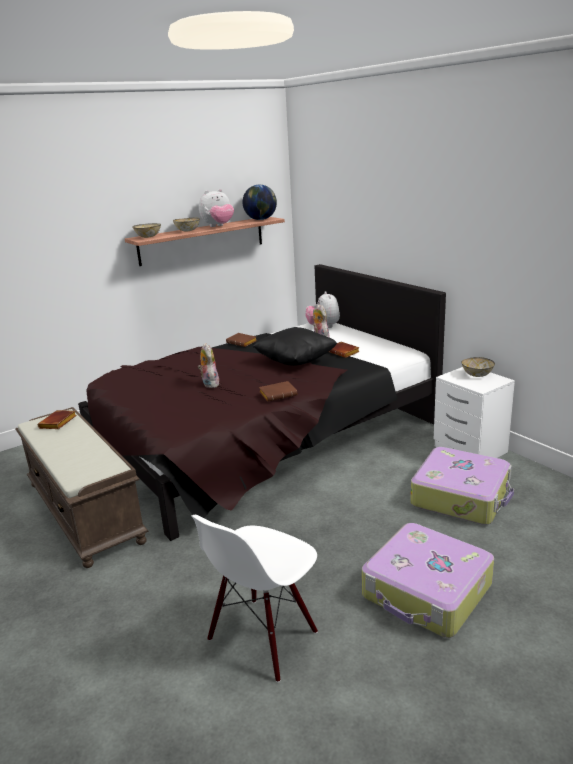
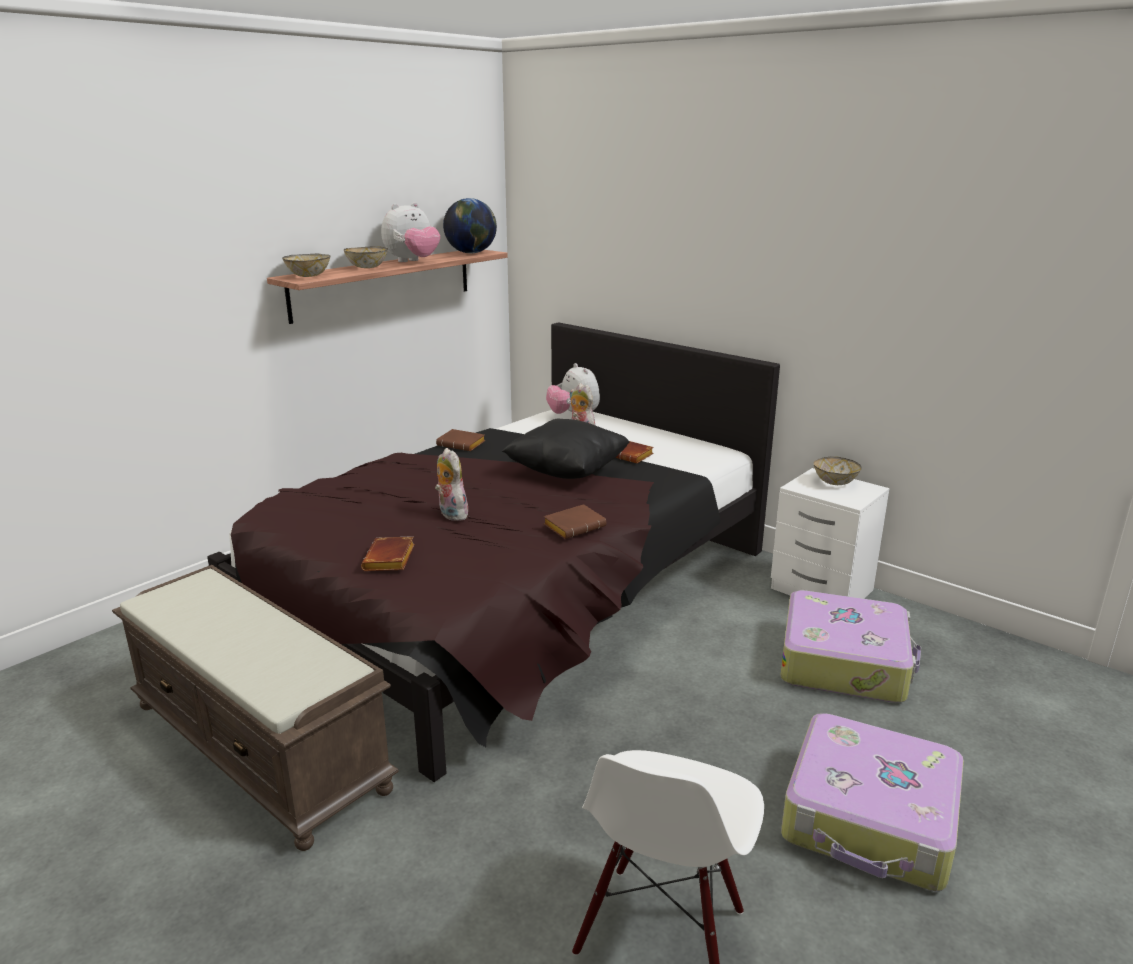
camera: 15 degrees left, 0 degrees up
brown book [38,410,77,429] -> brown book moved to [361,536,415,571]

